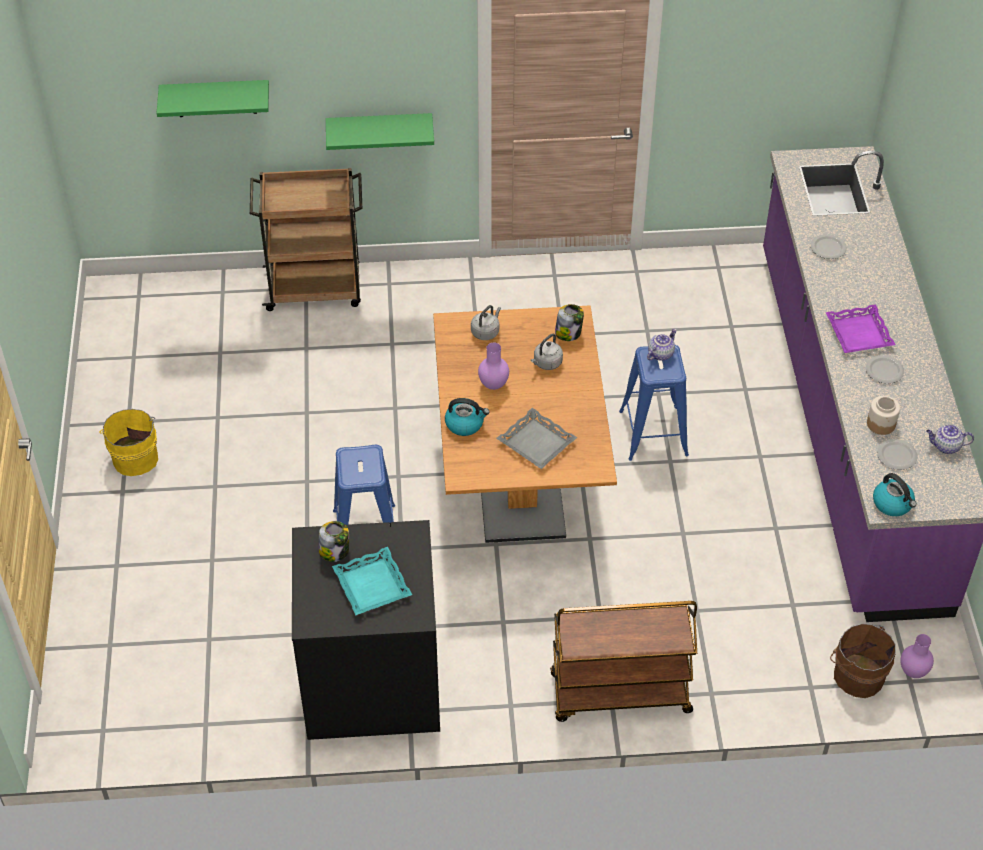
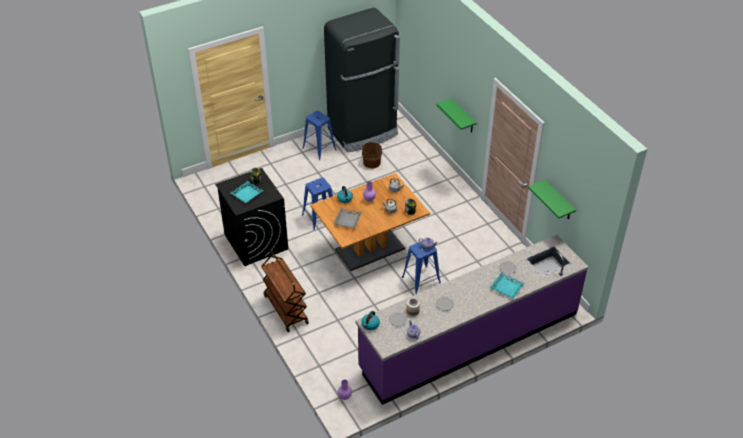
camera: 65 degrees right, 5 degrees down
yellow bucket [99,409,158,476] -> blue stool [302,111,337,160]
green shelf [157,80,269,117] -> green shelf moved to [528,180,576,220]
brown cart [250,168,362,311] -> none
purple tray [826,304,895,353] -> none
brown bucket [830,624,896,698] -> brown bucket moved to [362,142,383,168]
none -> black fridge [324,8,400,152]
none -> turquoise tray [489,272,525,299]

